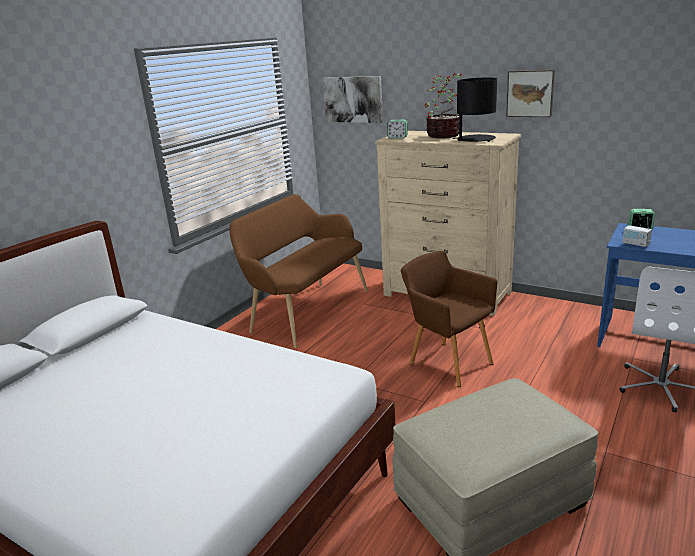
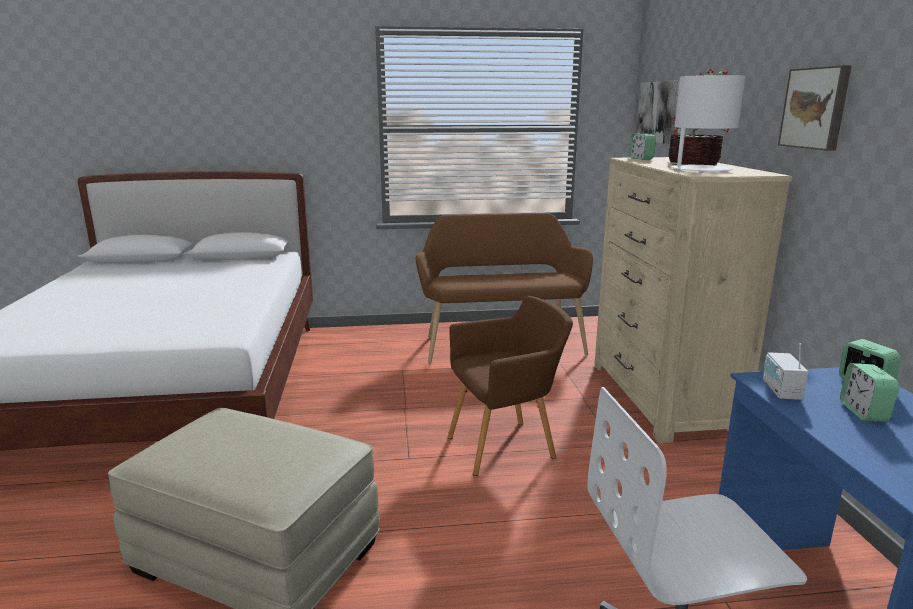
camera: 50 degrees right, 5 degrees down
brown armchair [401,251,497,387] -> brown armchair turned 60 degrees clockwise [447,296,573,476]
black table lamp [452,78,497,142] -> white table lamp [668,75,745,173]
none -> alarm clock [840,363,899,422]

